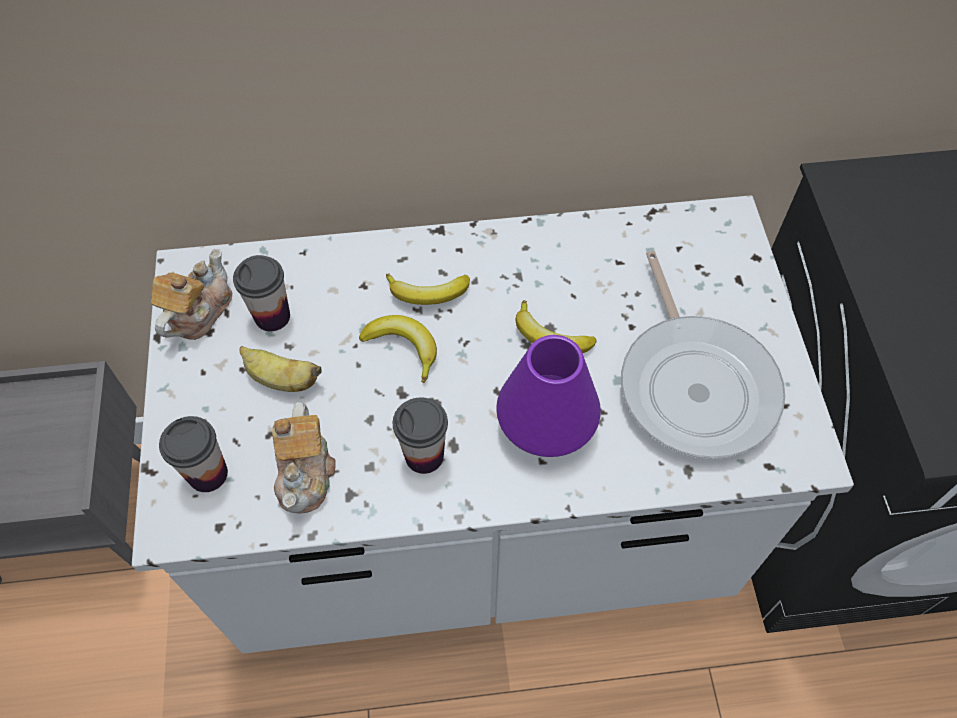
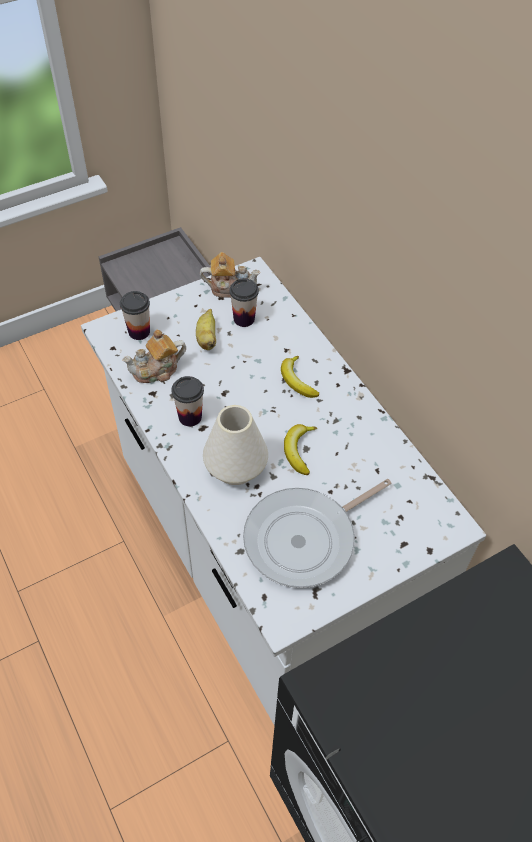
camera: 65 degrees right, 5 degrees down
banana [359,315,437,383] -> none
purple vase [497,335,601,457] -> white vase [203,405,268,485]

